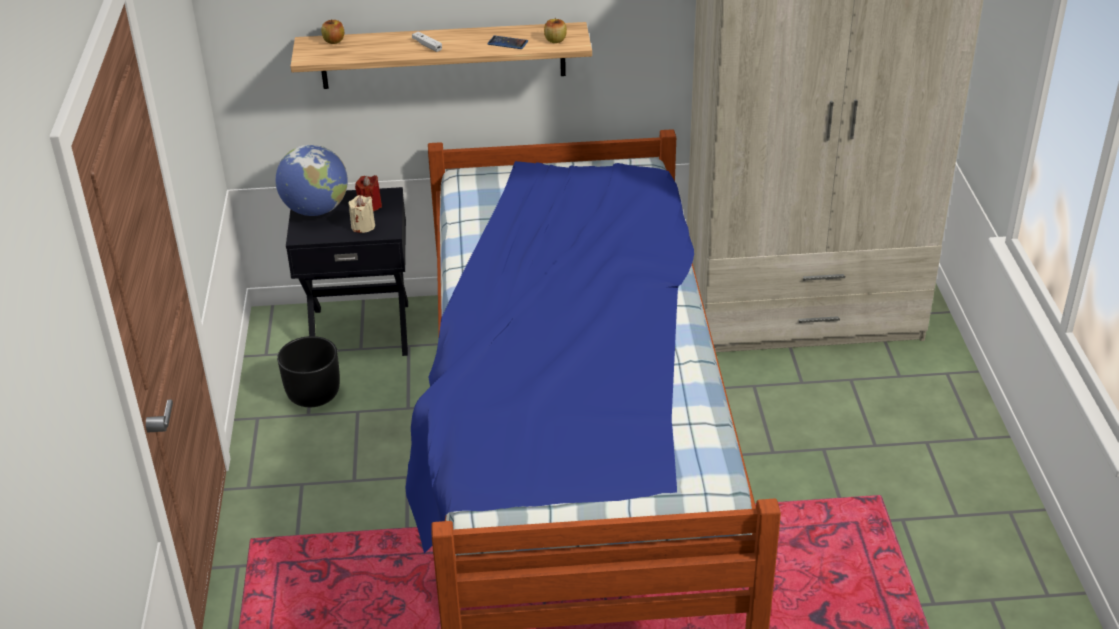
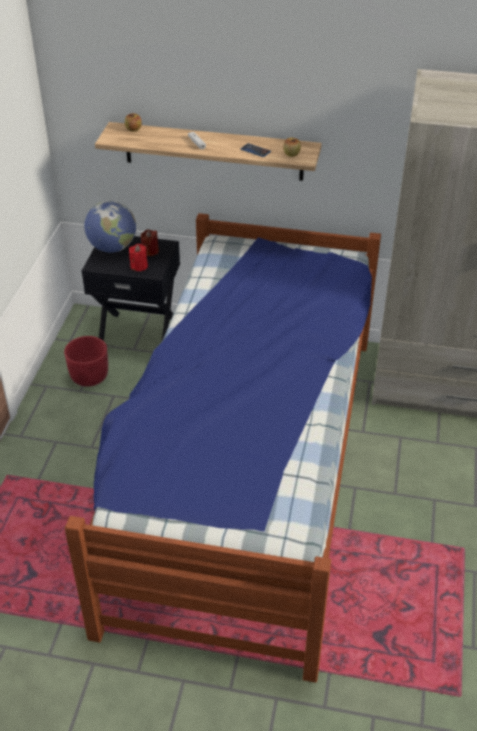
camera: 15 degrees right, 5 degrees up
black planter [277,336,340,407] -> red planter [64,336,108,387]
beige candle [349,195,375,233] -> red candle [129,244,148,271]

